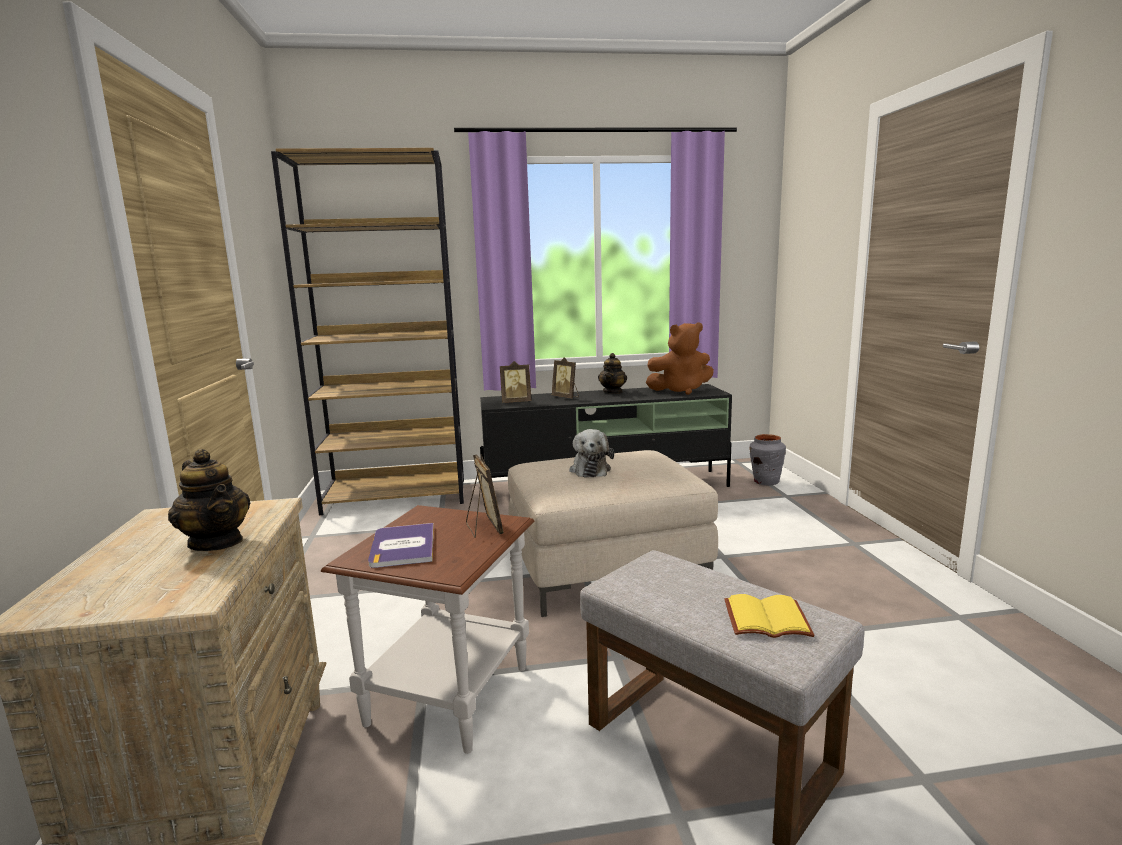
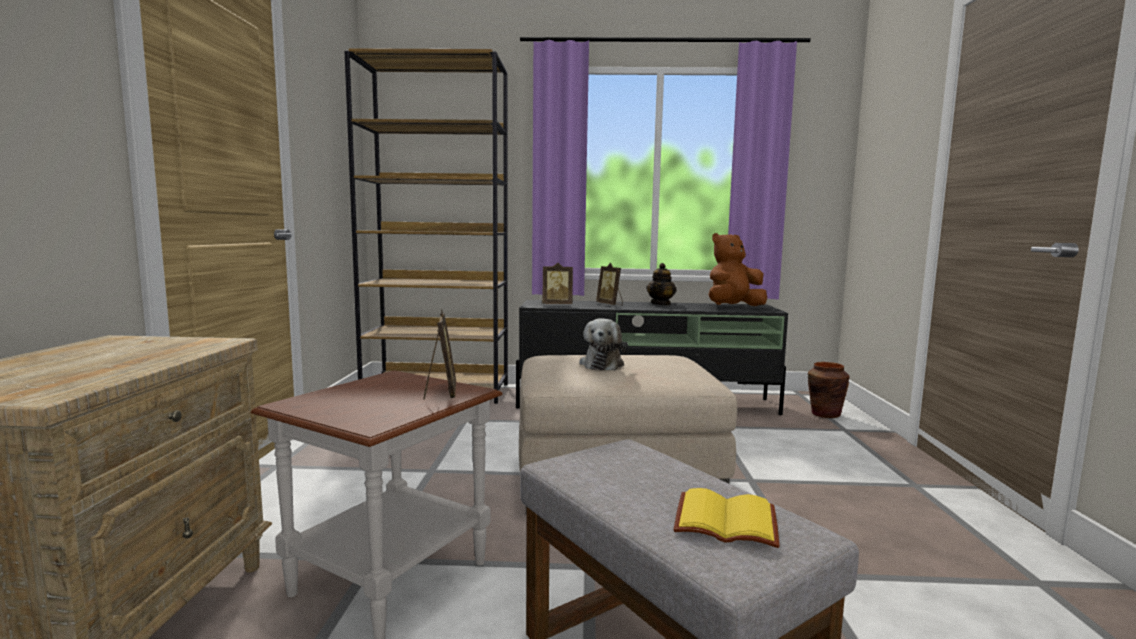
camera: 10 degrees right, 5 degrees down
teapot [168,449,250,551] -> none
book [368,523,434,568] -> none
brown plush toy [646,322,714,395] -> brown plush toy turned 150 degrees clockwise [708,233,767,306]
grey vase [749,434,786,485] -> brown vase [808,362,849,418]

